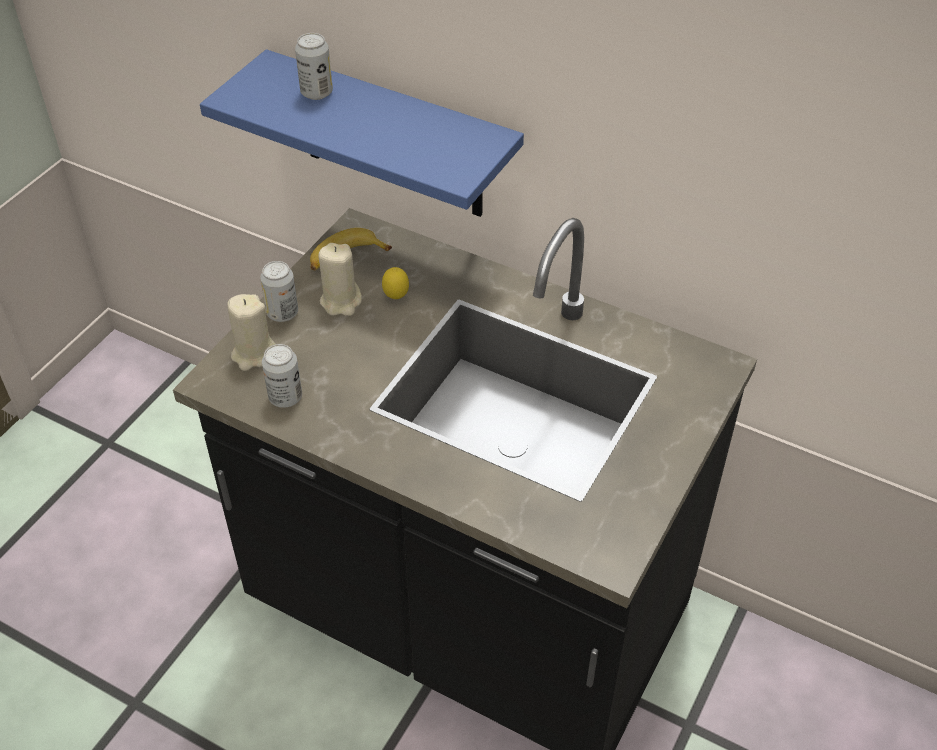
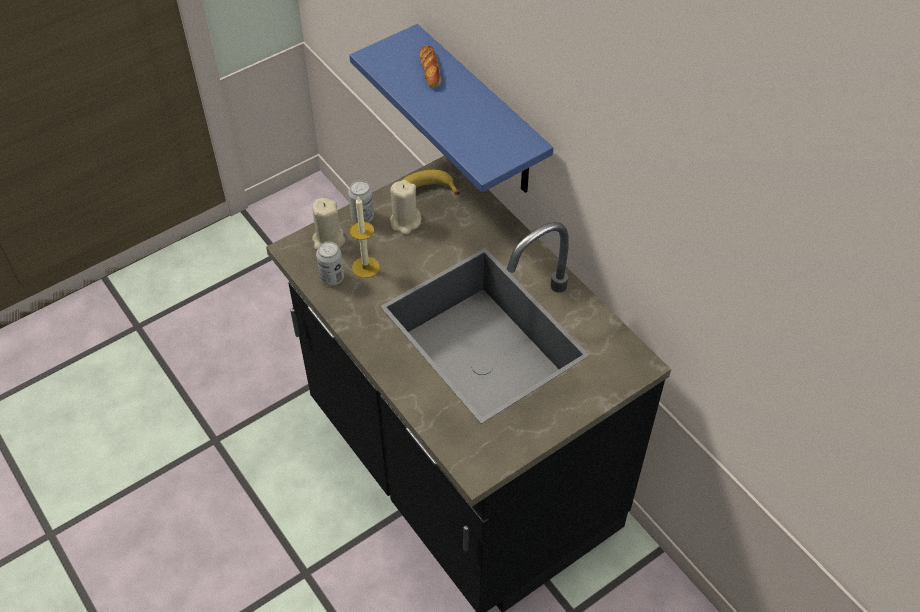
camera: 25 degrees right, 5 degrees up
can [295,33,333,100] -> bread [419,45,441,88]
lemon [382,267,409,299] -> none
none -> candle [350,196,380,278]

